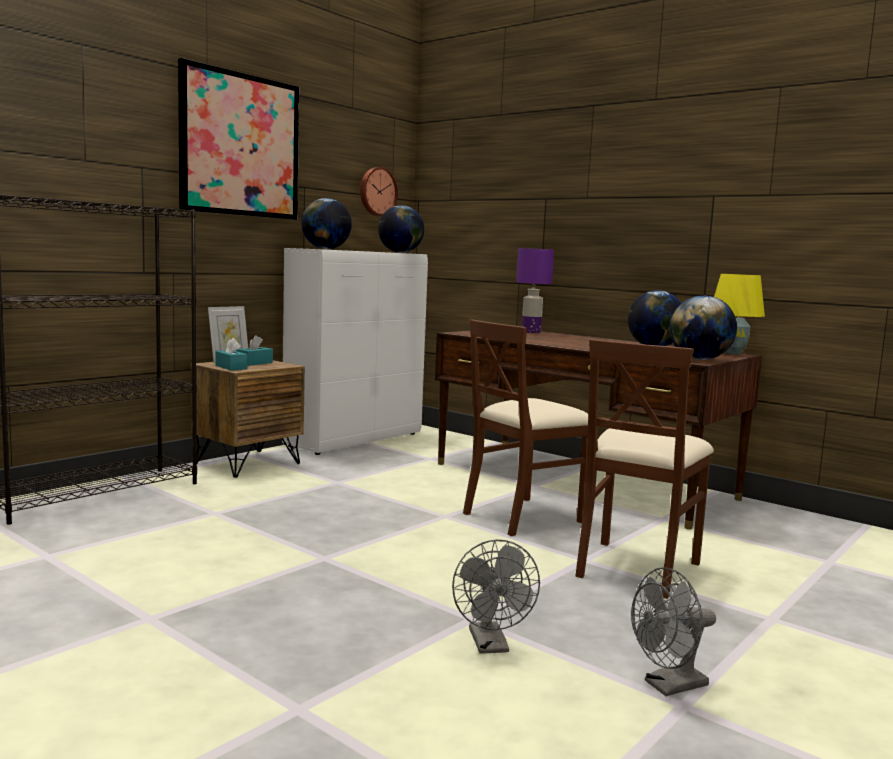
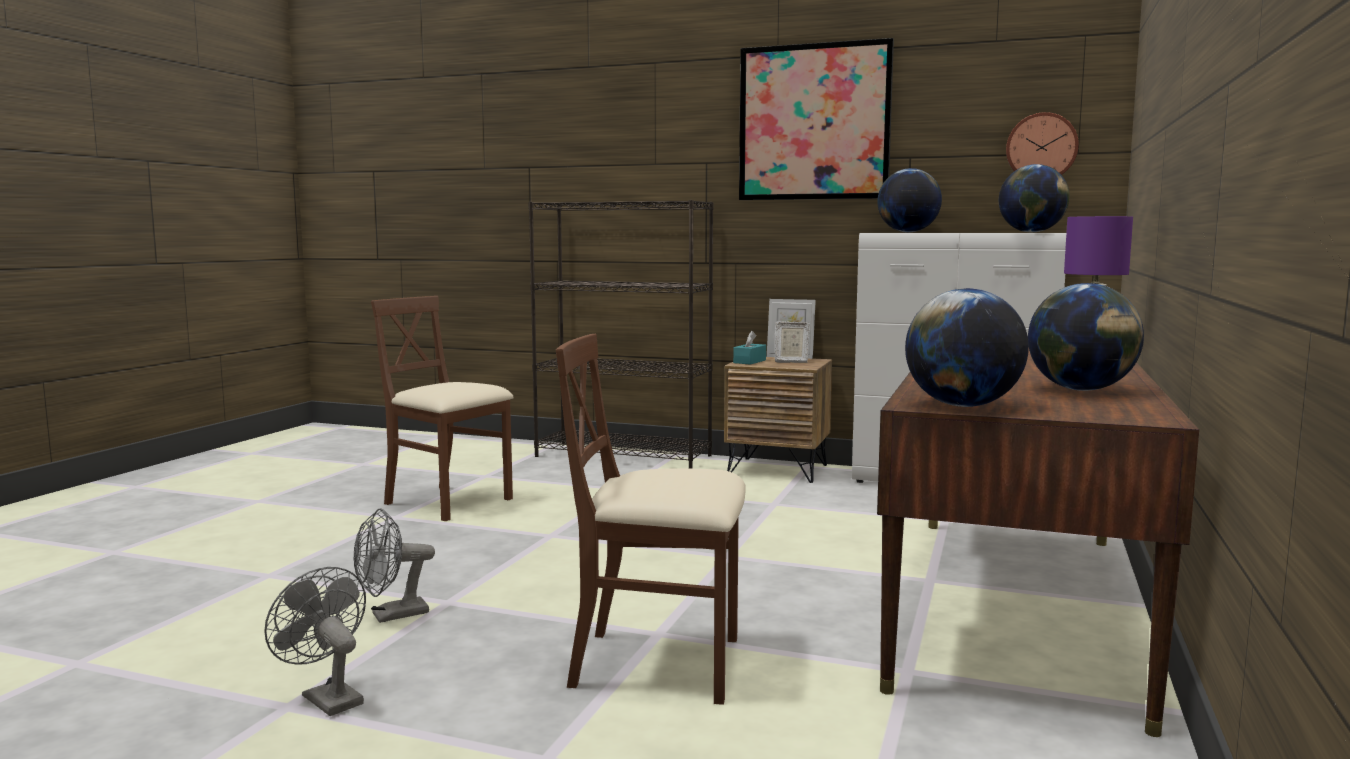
camera: 70 degrees right, 0 degrees up
turquoise tissue box [236,335,273,366] -> picture frame [775,321,810,363]
brown chair [463,319,588,536] -> brown chair moved to [371,296,514,521]
yellow table lamp [714,274,765,355] -> none

